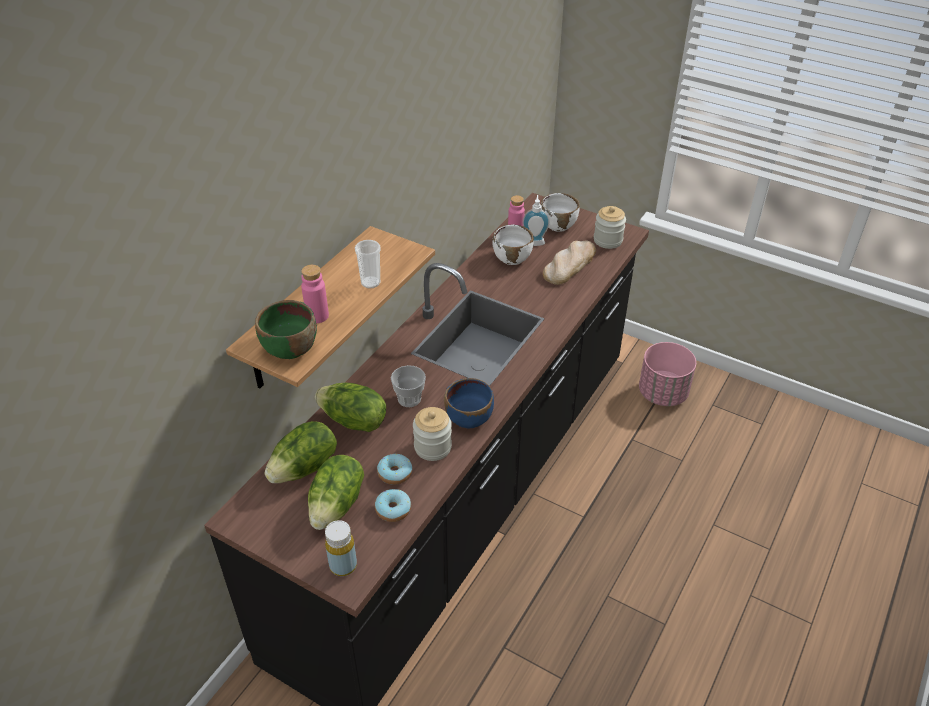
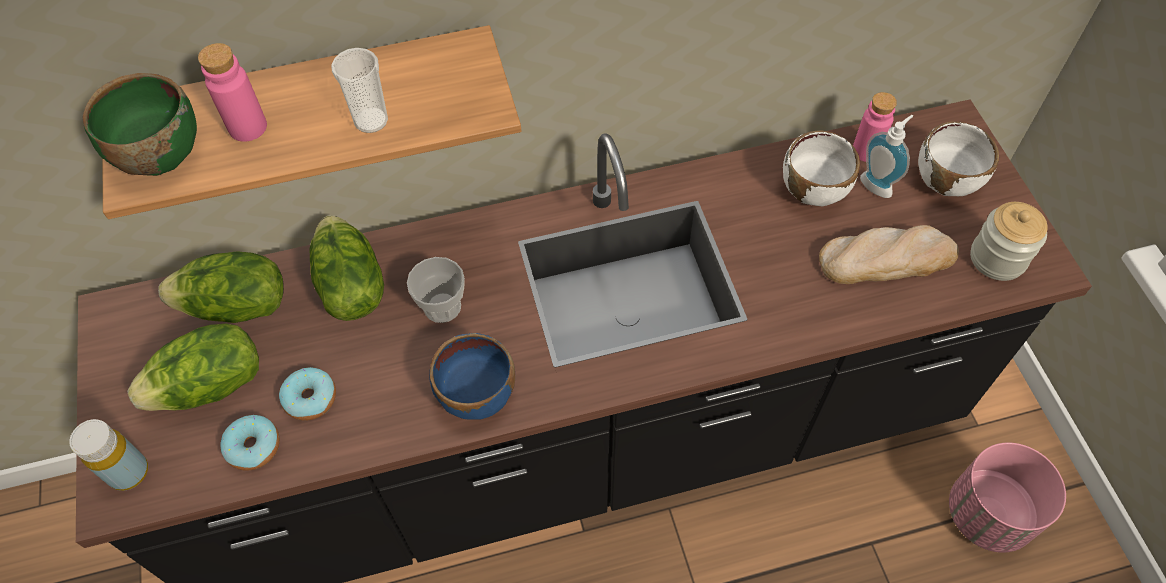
camera: 45 degrees right, 15 degrees up
jar [413,407,452,461] -> none

